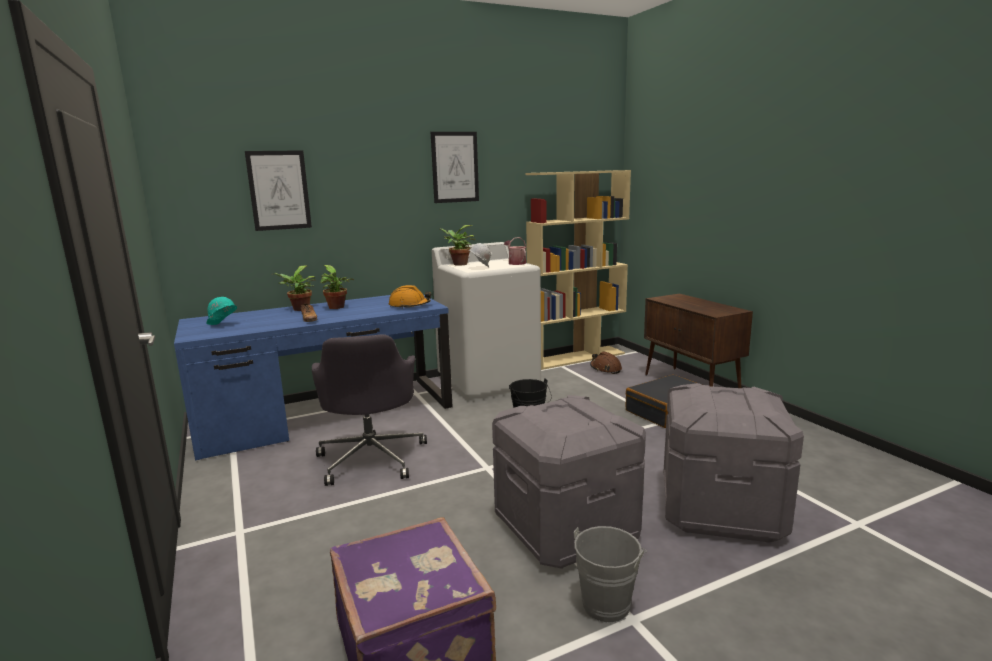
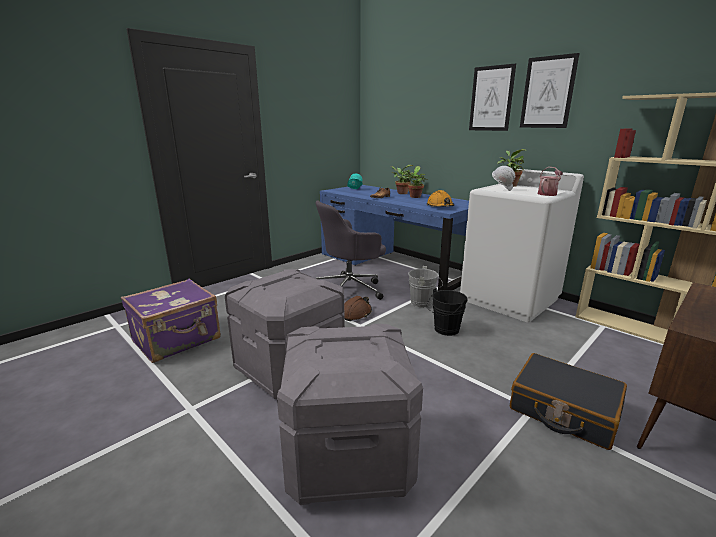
camera: 70 degrees right, 5 degrees up
picture [245,150,312,231] -> picture moved to [469,64,516,131]
grey bucket [573,526,647,623] -> grey bucket moved to [408,266,443,308]
brown hard hat [590,352,622,374] -> brown hard hat moved to [344,296,372,321]

